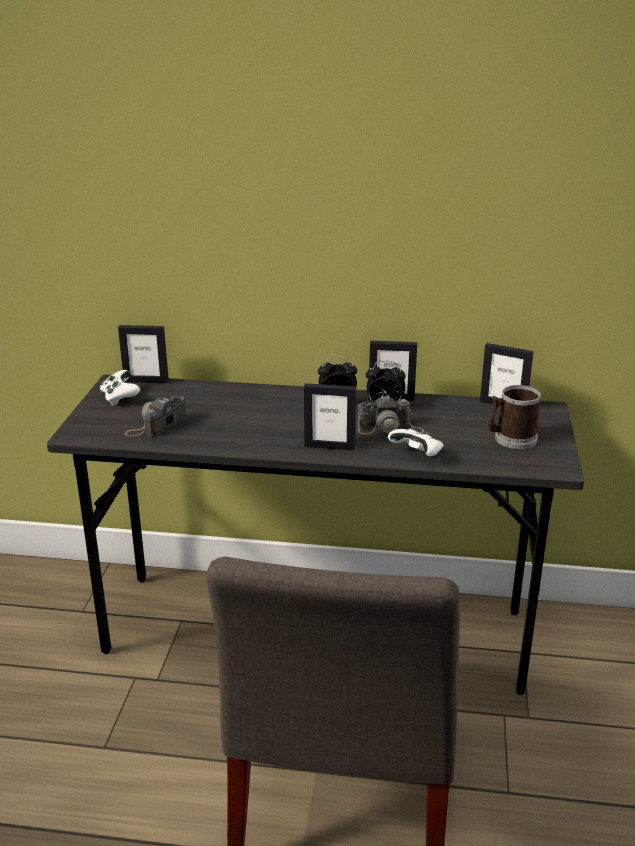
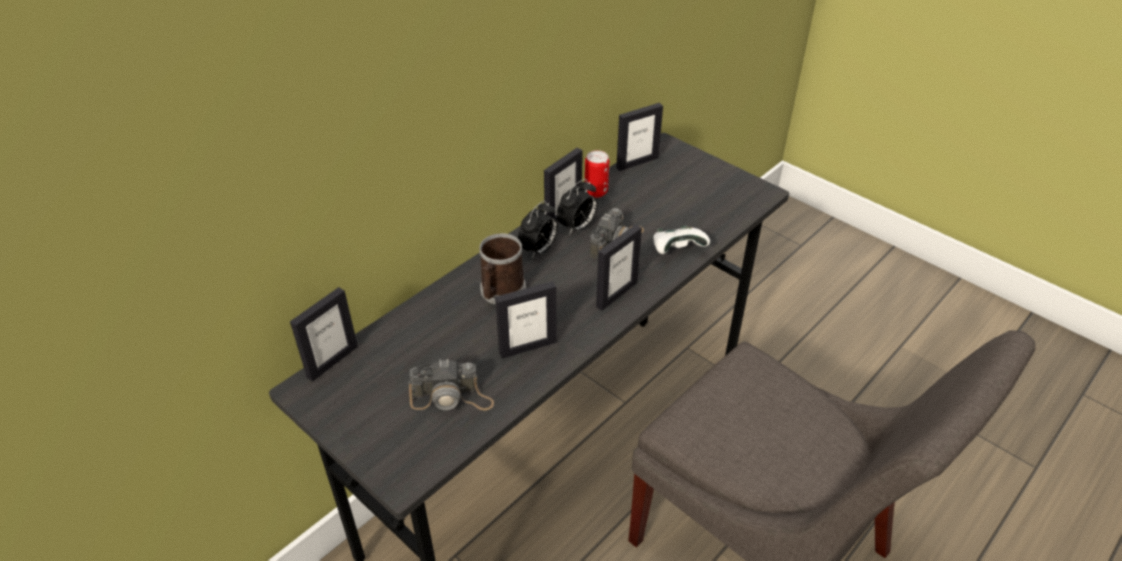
camera: 55 degrees left, 15 degrees up
white game controller [100,370,140,406] -> none
camera [125,396,186,437] -> camera turned 75 degrees counterclockwise [409,359,494,411]
mug [487,385,541,449] -> mug moved to [479,233,526,304]
none -> picture frame [495,281,557,359]
none -> can [585,150,609,198]

